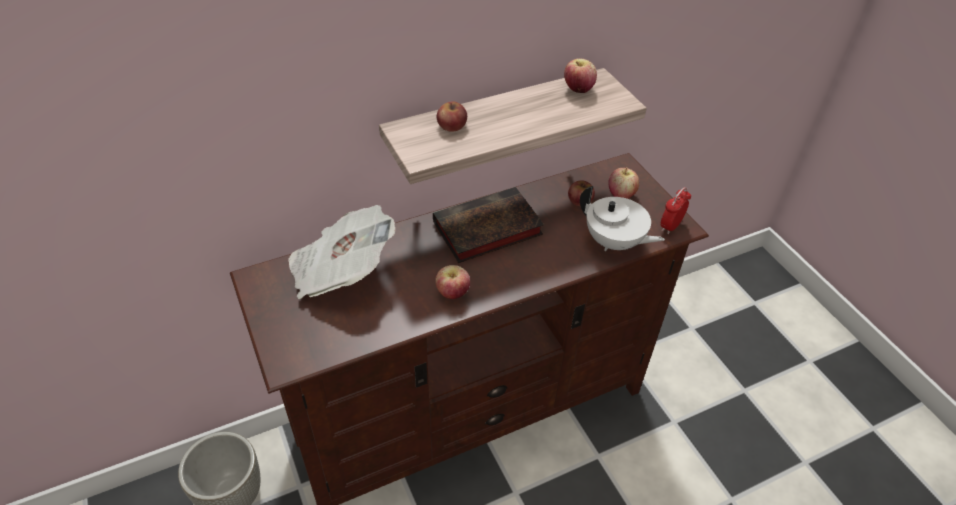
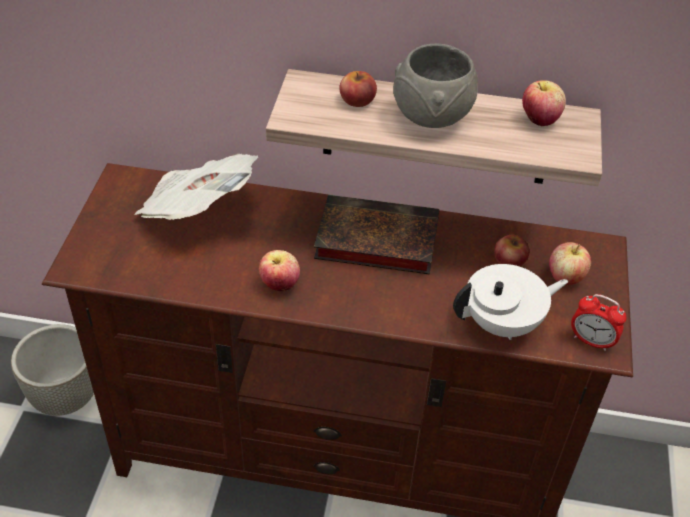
camera: 35 degrees right, 0 degrees up
white teapot [580,186,665,251] -> white teapot turned 90 degrees counterclockwise [453,264,568,340]
alarm clock [661,187,691,234] -> alarm clock turned 135 degrees counterclockwise [571,294,626,351]
none -> grey bowl [393,44,478,128]

